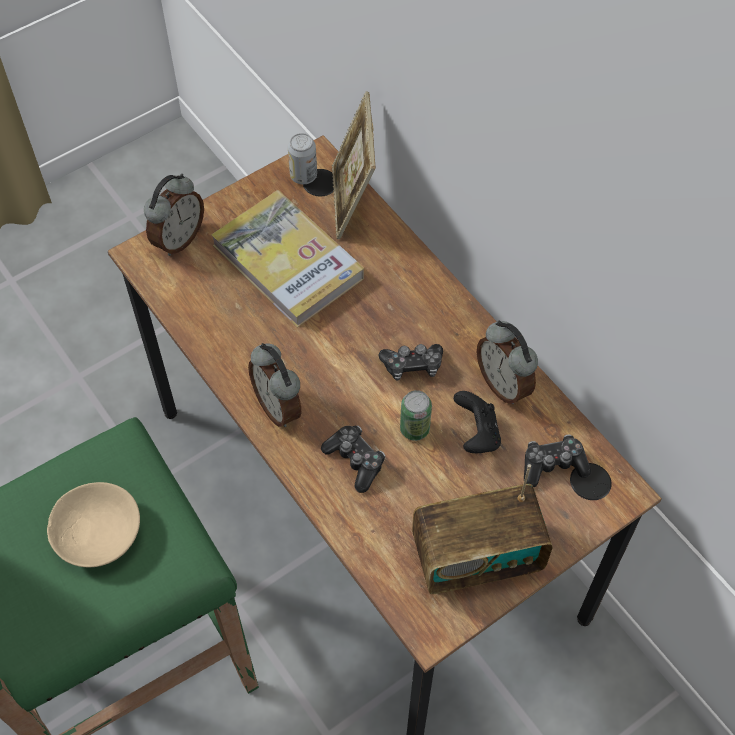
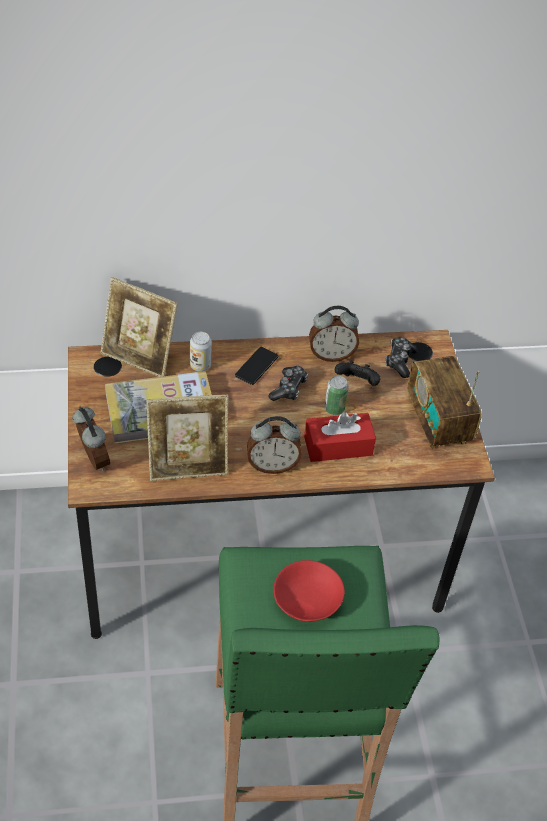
camera: 65 degrees left, 10 degrees down
beige bowl [47,482,140,567] -> red bowl [273,560,345,622]
can [288,133,317,184] -> can moved to [190,332,212,372]
game controller [321,425,385,493] -> red tissue box [304,412,376,462]
radio [412,464,552,594] -> radio turned 150 degrees clockwise [407,356,482,450]
none -> picture frame [146,394,228,481]
none -> phone [235,347,279,385]

